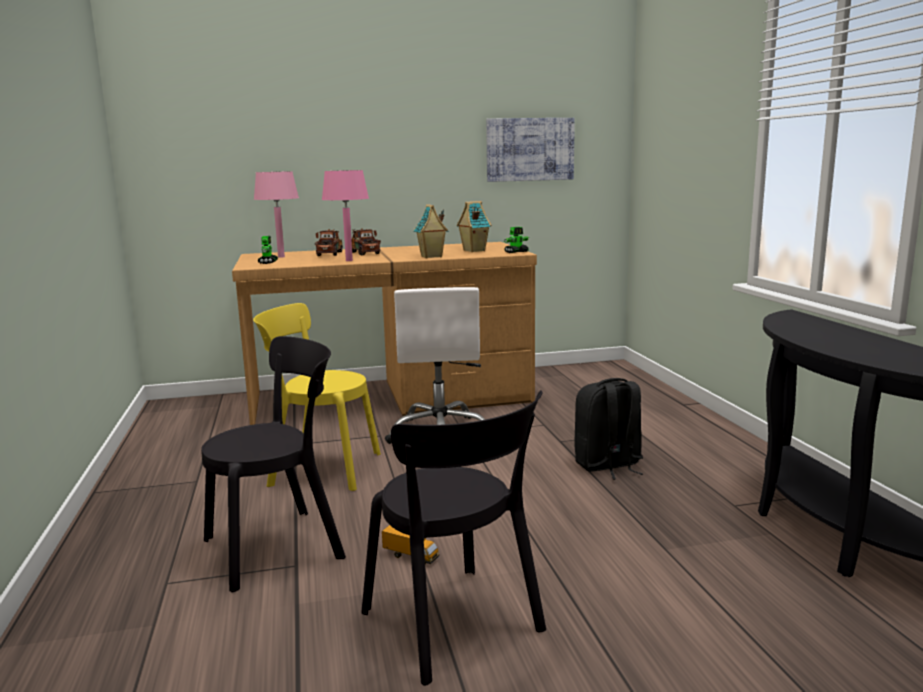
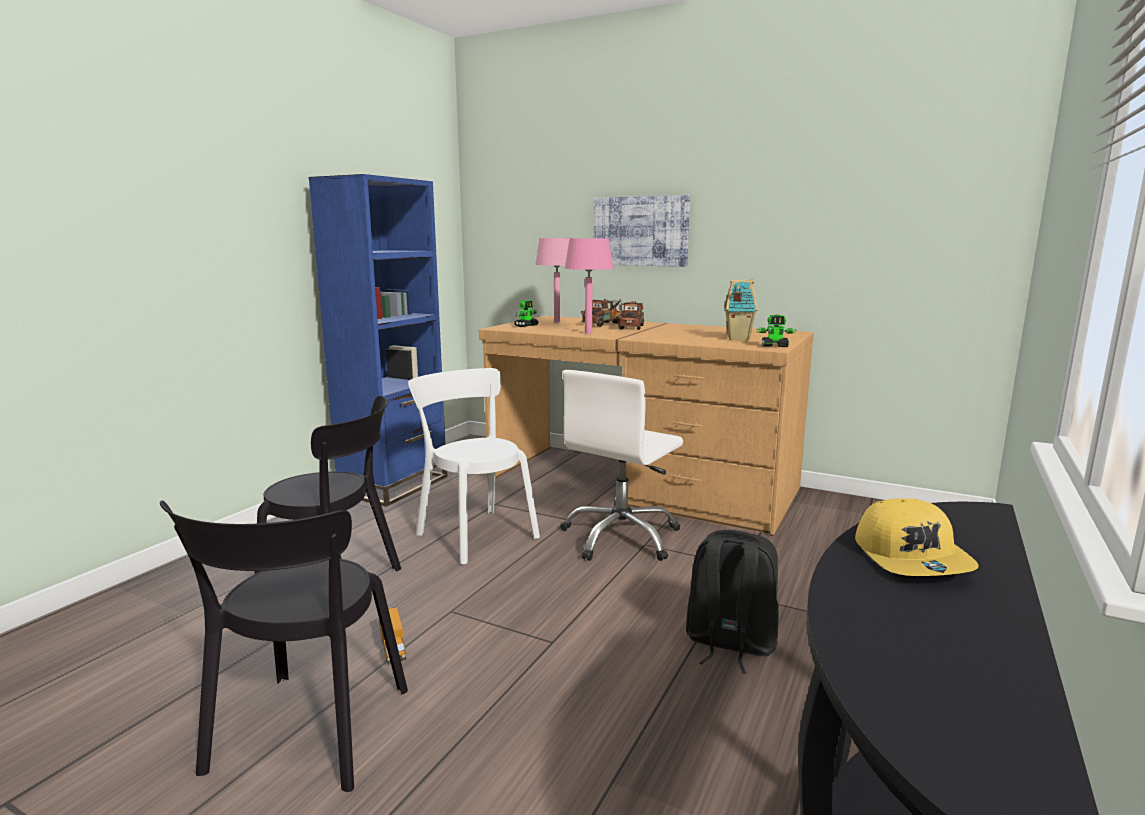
camera: 40 degrees right, 0 degrees up
yellow chair [253,303,381,491] -> white chair [408,368,540,565]
toy house [414,204,449,258] -> none
picture [486,118,575,182] -> picture moved to [594,195,690,267]
none -> blue bookcase [308,174,447,507]
none -> yellow cap [855,498,978,576]

